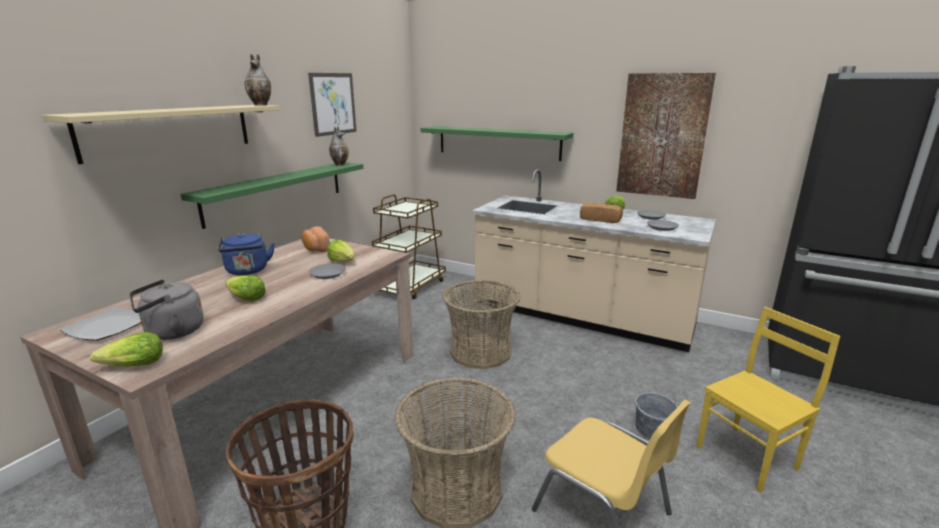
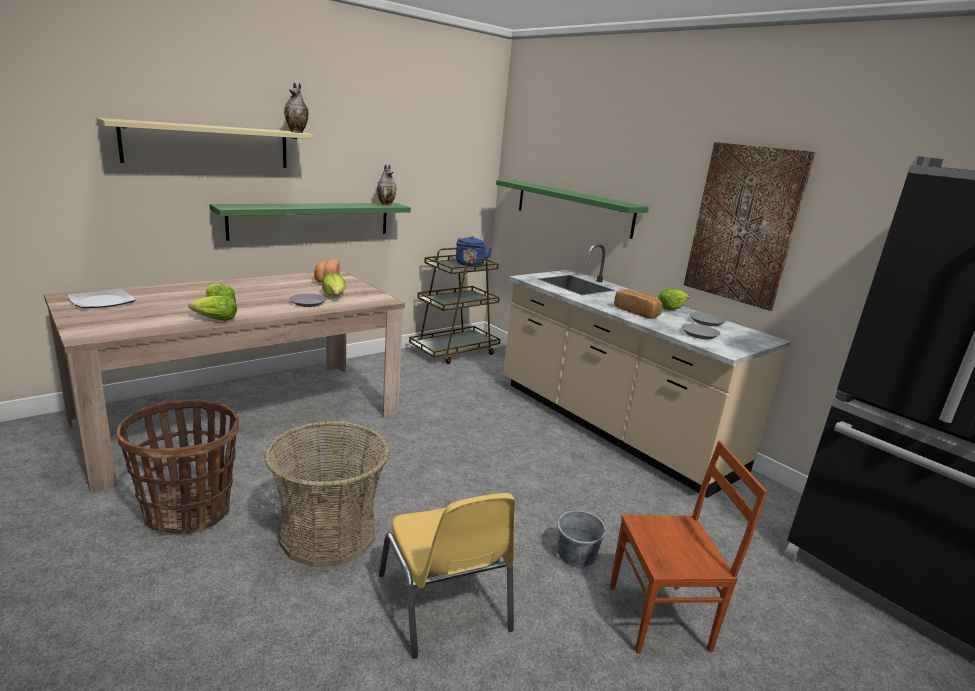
camera: 20 degrees right, 0 degrees up
lettuce [90,332,163,367] -> lettuce moved to [188,295,237,321]
grey kettle [129,279,203,340] -> none
blue kettle [218,233,275,275] -> blue kettle moved to [456,236,492,266]
picture [308,73,357,137] -> none
basket [442,280,520,369] -> none
yellow chair [696,307,841,493] -> brown chair [610,441,767,654]

